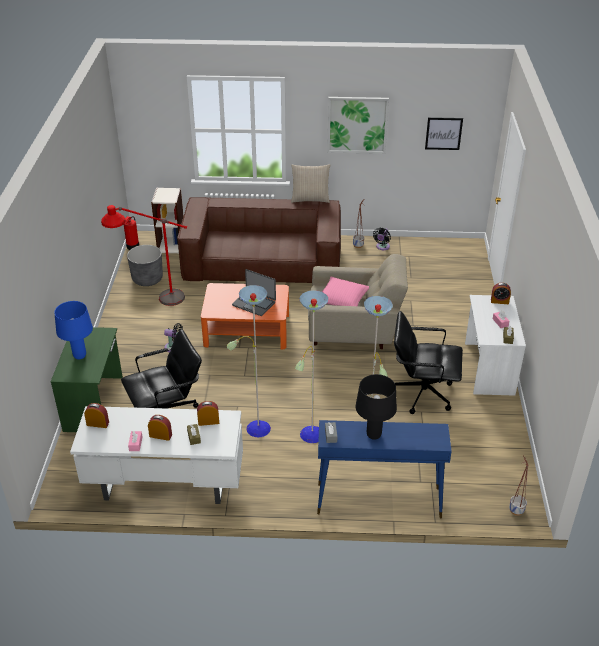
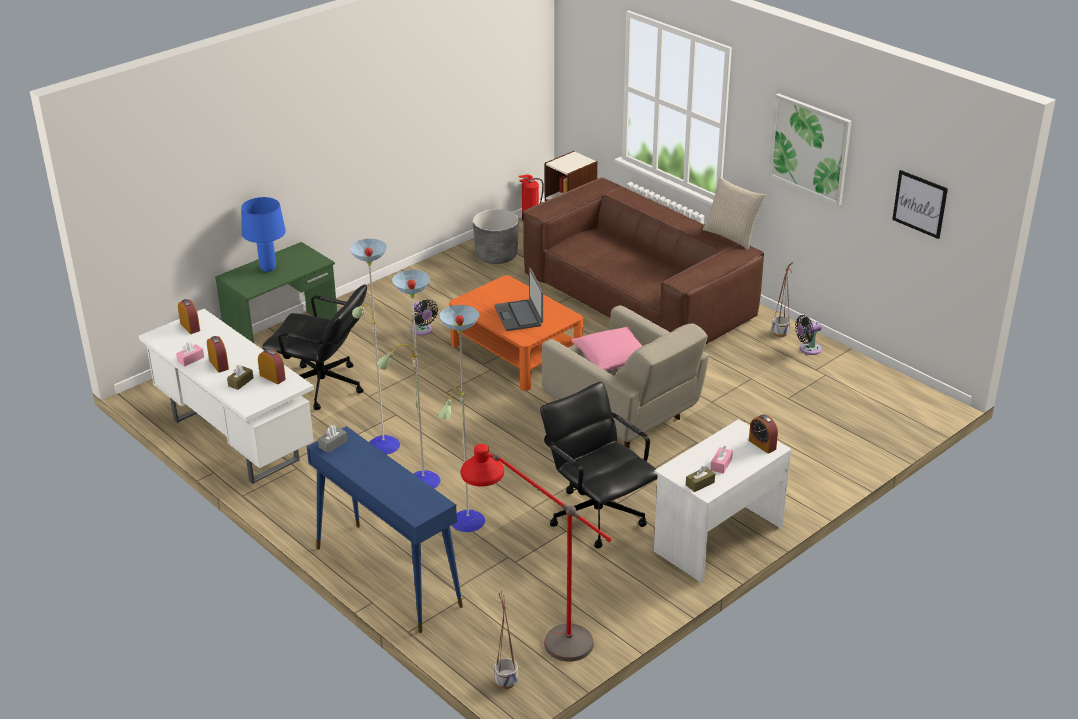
camera: 45 degrees right, 5 degrees down
red floor lamp [101,205,187,306] -> red floor lamp moved to [461,444,612,662]
black table lamp [356,374,397,440] -> none

